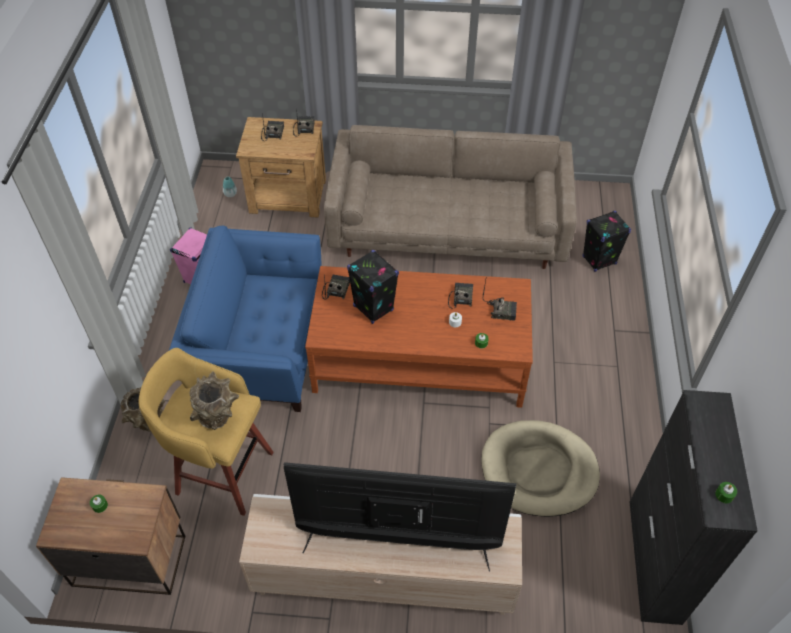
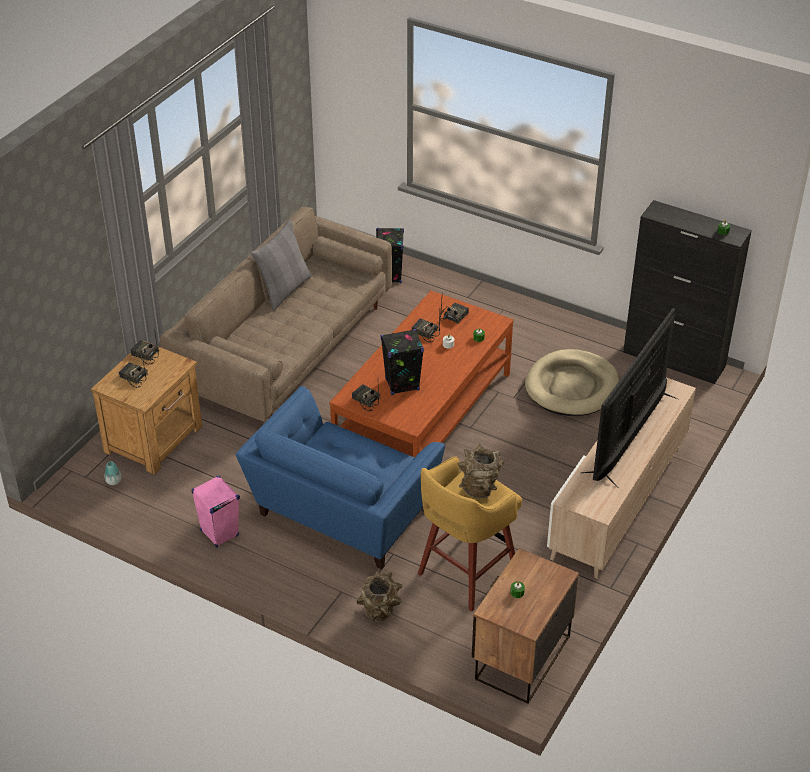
camera: 65 degrees left, 10 degrees down
none -> grey pillow [251,219,312,310]

